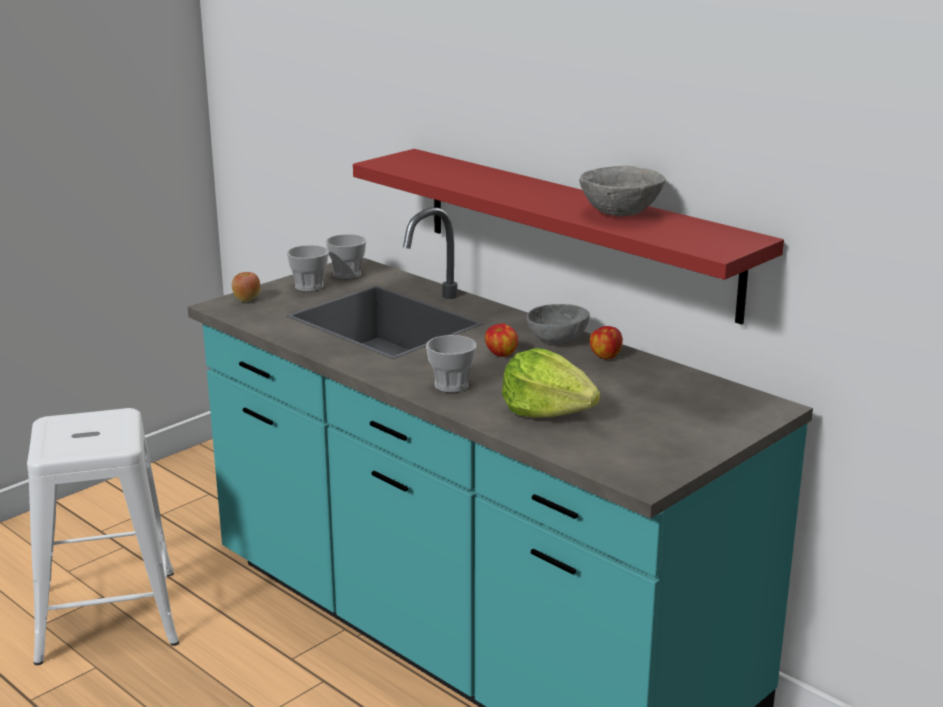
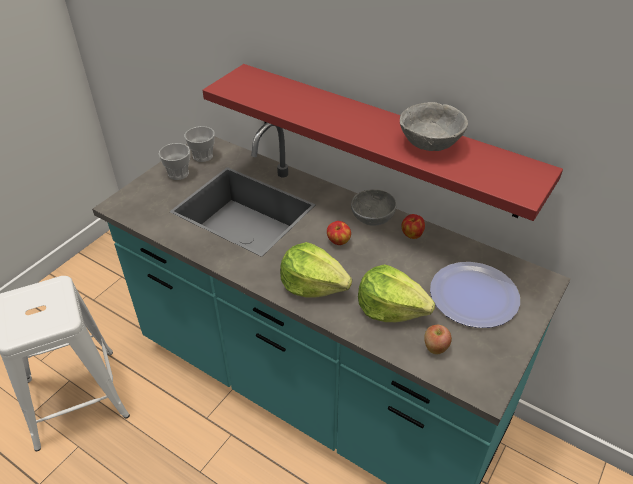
camera: 10 degrees left, 20 degrees up
apple [232,272,260,302] -> apple moved to [424,325,452,354]
cup [426,335,477,392] -> lettuce [280,242,352,298]
none -> plate [430,262,520,328]

